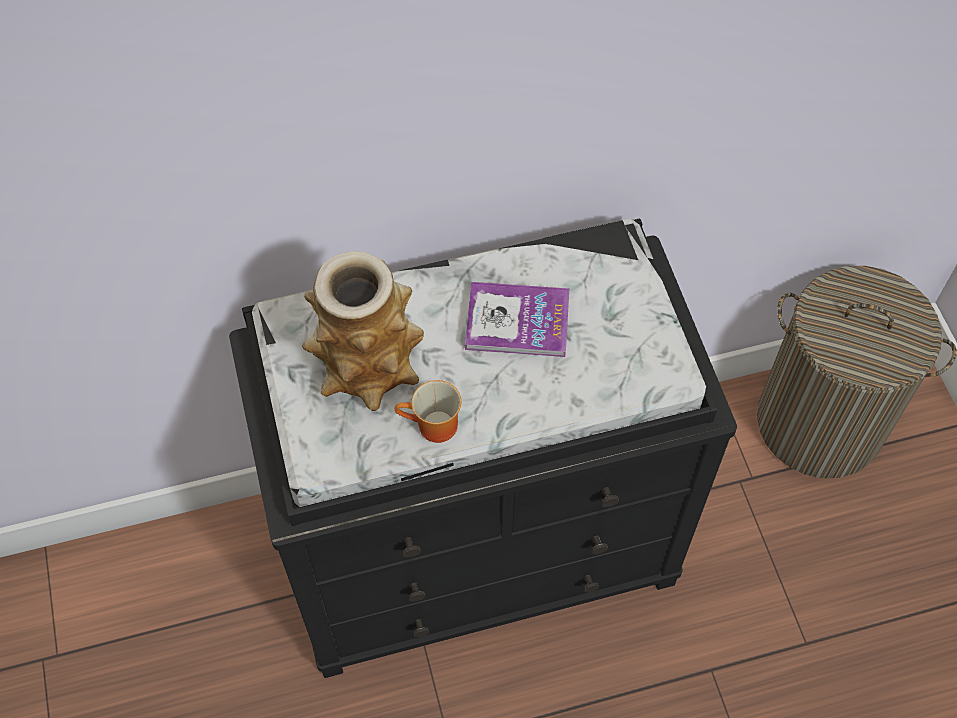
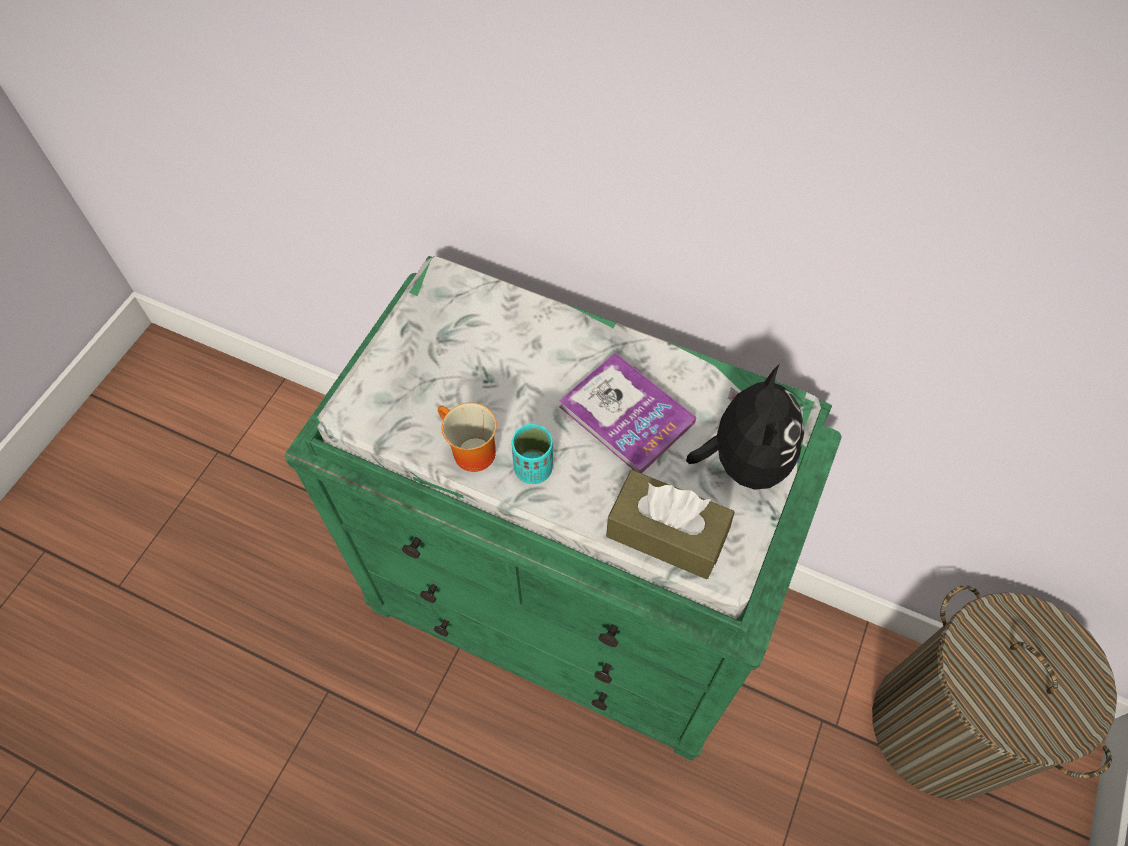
camera: 40 degrees right, 0 degrees up
black dresser [229,219,737,678] -> green dresser [285,256,841,761]
vase [302,251,424,411] -> none
none -> turquoise cup [511,424,553,484]
none -> brown tissue box [606,470,735,579]
none -> plush toy [686,365,805,490]

